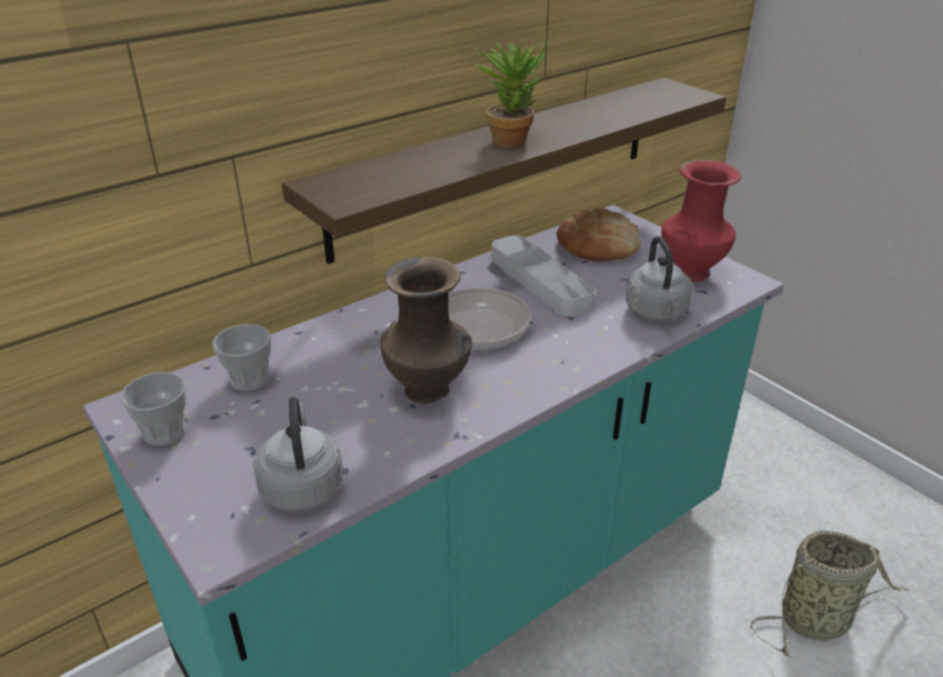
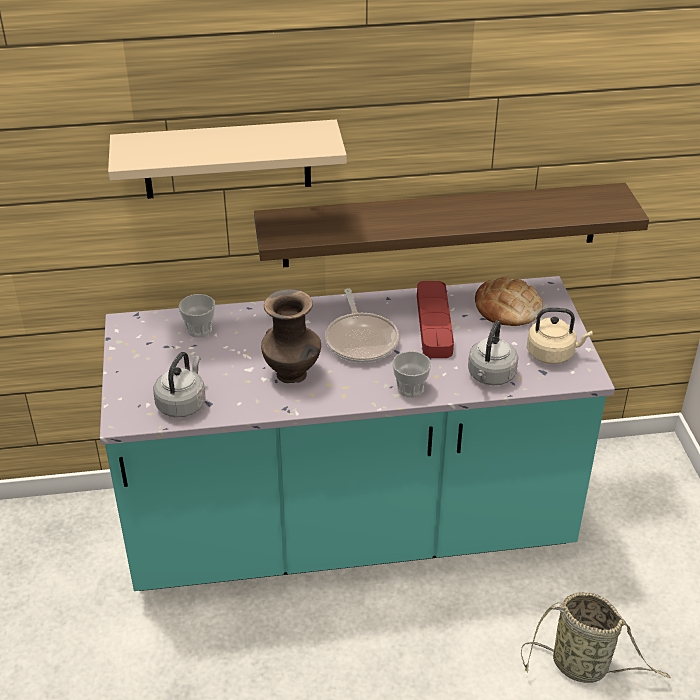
camera: 30 degrees right, 5 degrees up
cup [121,372,187,446] -> cup moved to [392,351,431,398]
potted plant [475,40,547,148] -> none
grey tray [491,235,595,317] -> red tray [417,281,454,358]
red vase [661,160,741,282] -> beige kettle [527,308,593,364]
none -> beige shelf [108,120,347,199]

